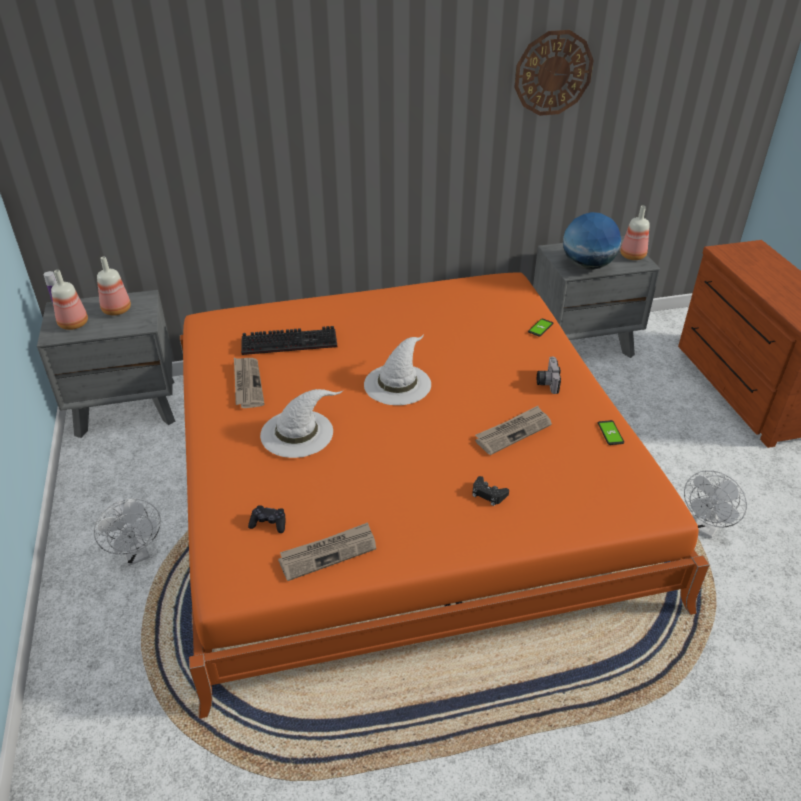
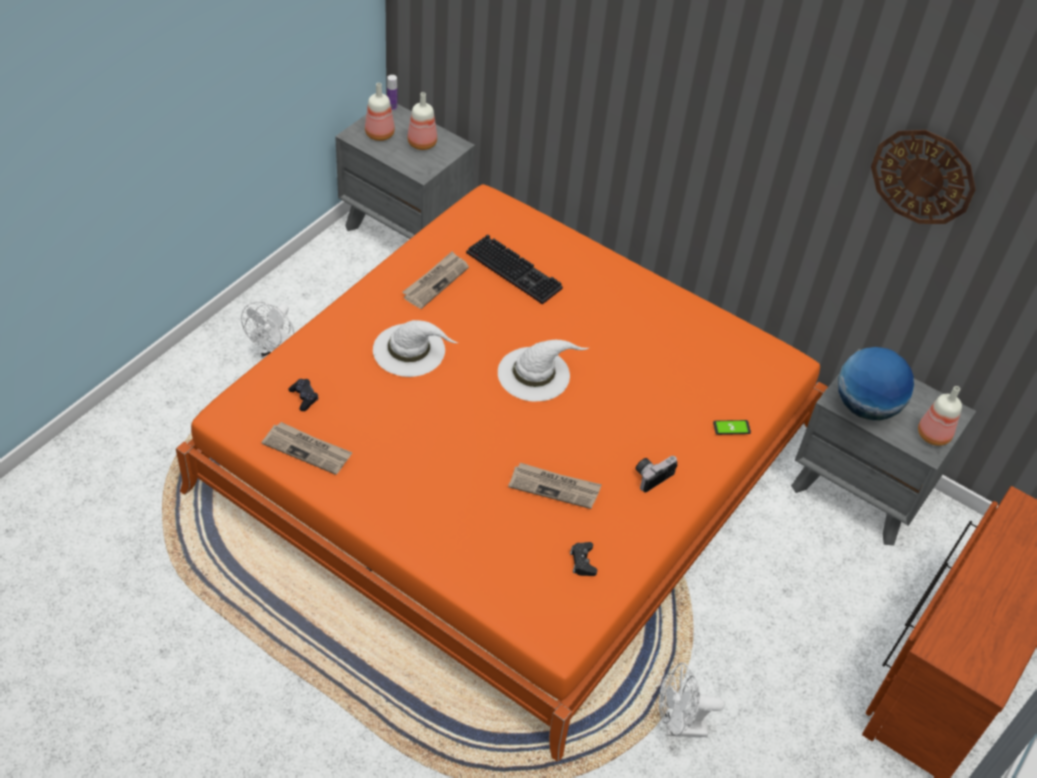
camera: 45 degrees right, 10 degrees up
black game controller [472,476,509,506] -> black game controller moved to [570,542,597,576]
phone [598,420,624,445] -> none

